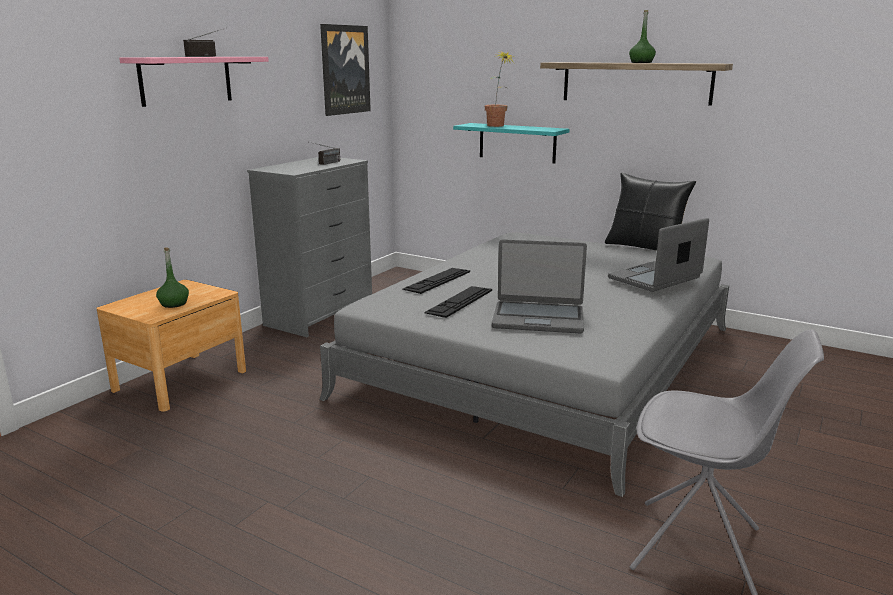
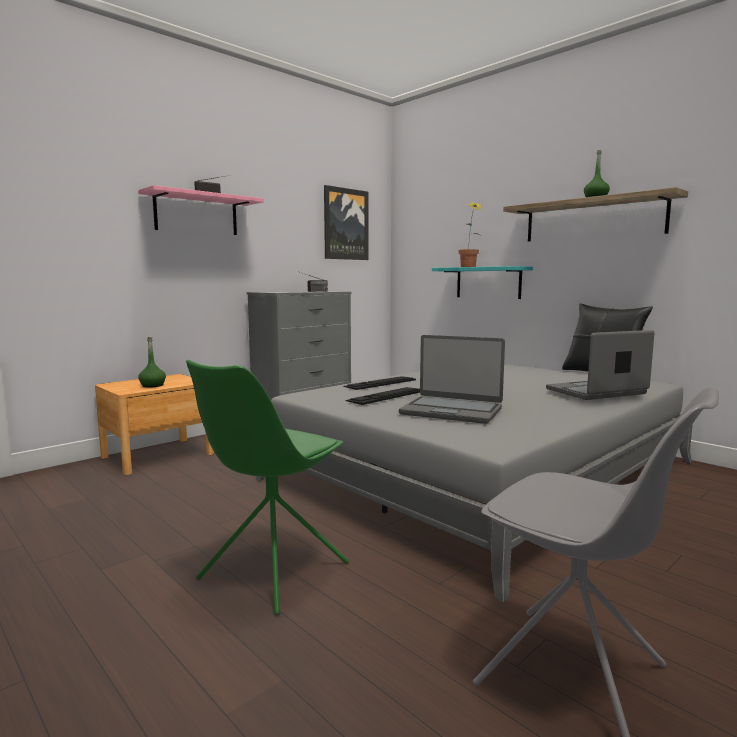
camera: 15 degrees right, 10 degrees down
none -> green chair [186,359,349,615]

